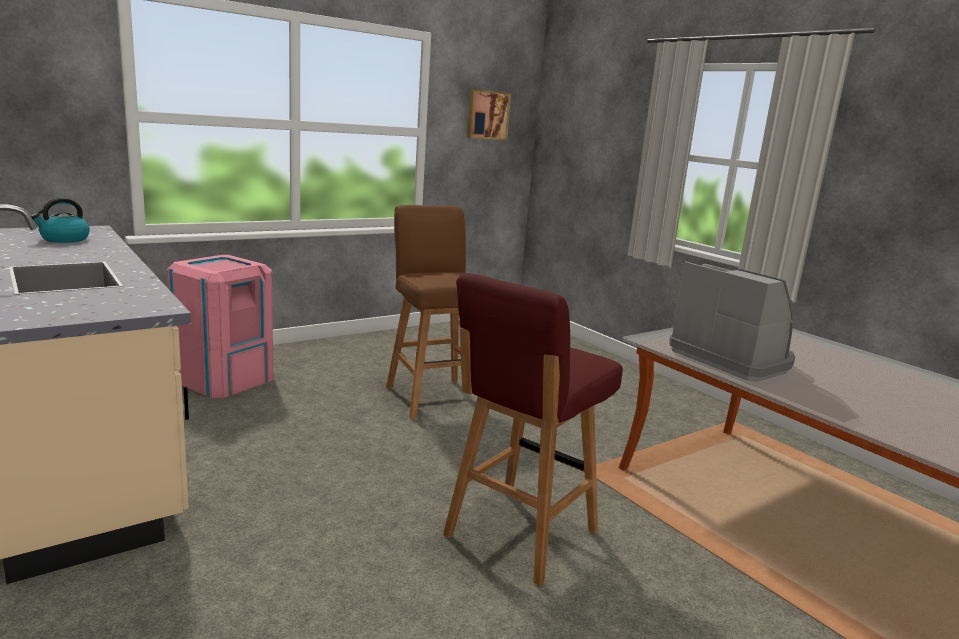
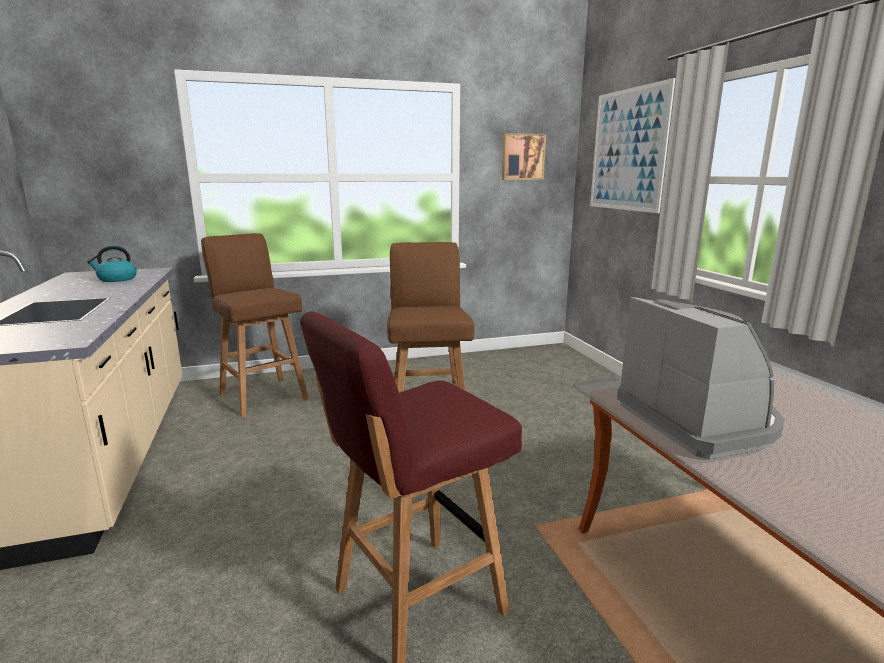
camera: 20 degrees right, 0 degrees up
pink trash can [166,255,273,398] -> brown stool [201,233,309,418]
none -> picture [590,78,675,213]

